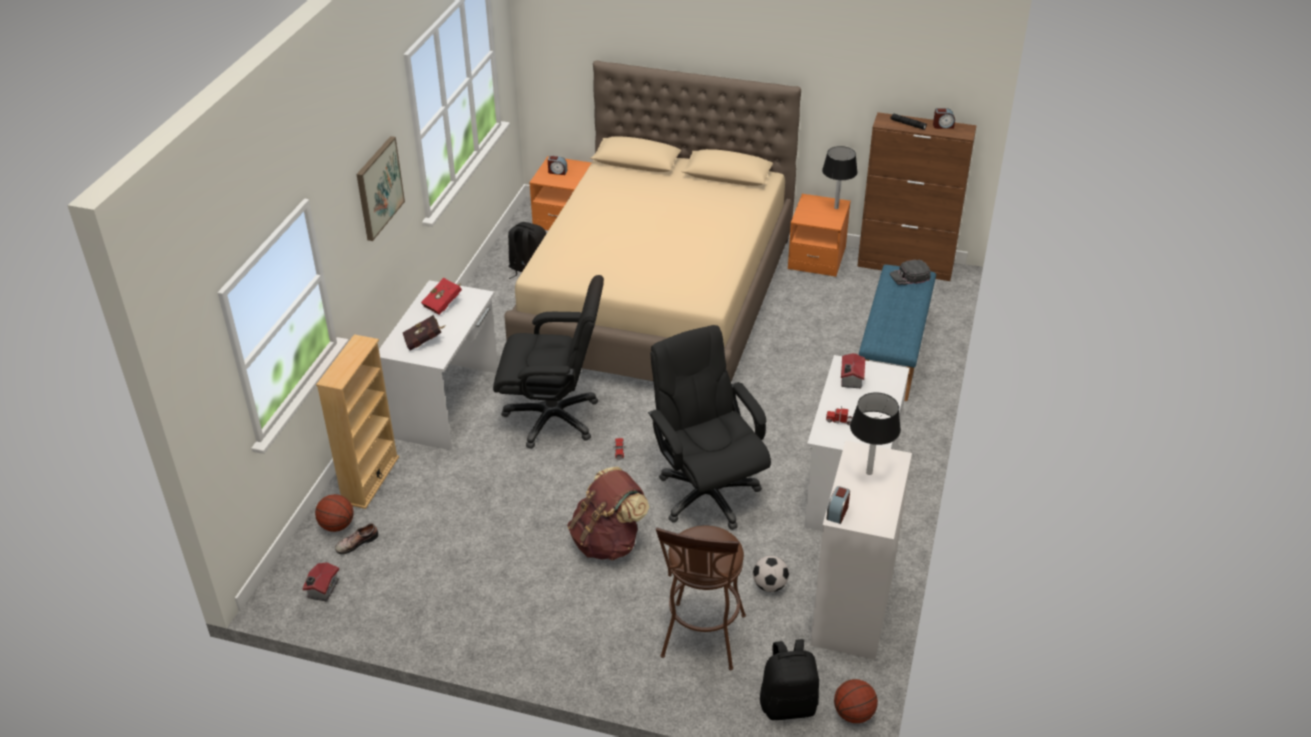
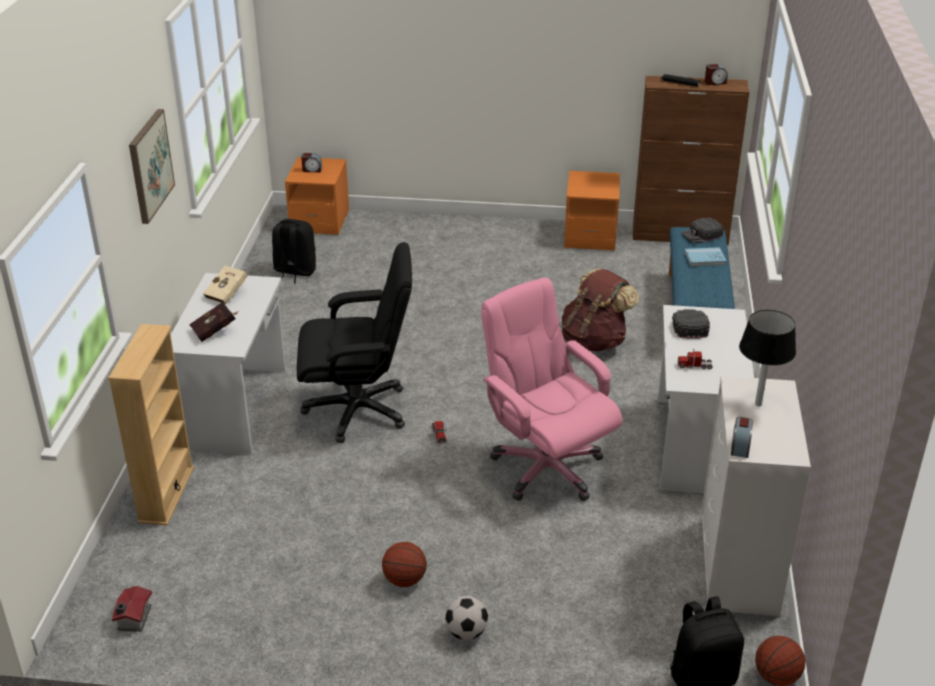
camera: 10 degrees left, 5 degrees down
basketball [315,494,354,532] -> basketball moved to [382,542,427,587]
shoe [335,523,378,555] -> none
red book [421,278,462,315] -> beige book [203,266,247,305]
beige bed [504,60,801,382] -> none
brown backpack [567,467,649,560] -> brown backpack moved to [562,268,639,352]
black office chair [648,325,771,530] -> pink office chair [481,278,622,501]
brown stool [656,526,746,670] -> none
football [753,556,789,592] -> football moved to [445,596,488,640]
black table lamp [822,146,858,209] -> none
toy house [841,353,865,389] -> black cap [672,309,710,339]
none -> blue book [685,247,726,267]

